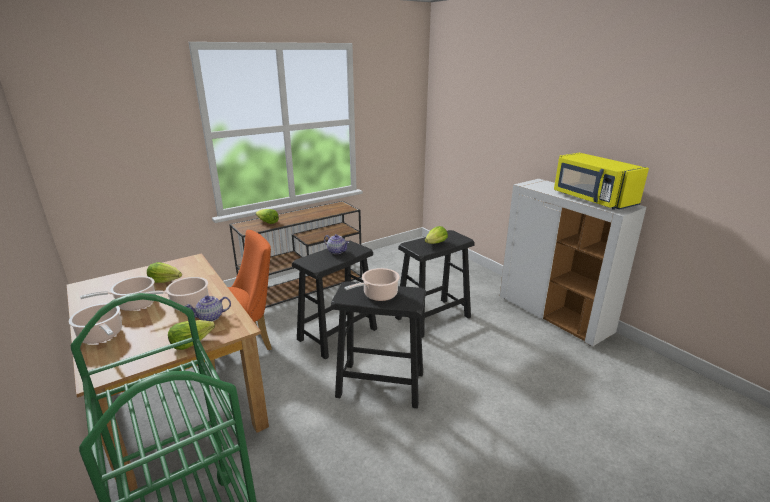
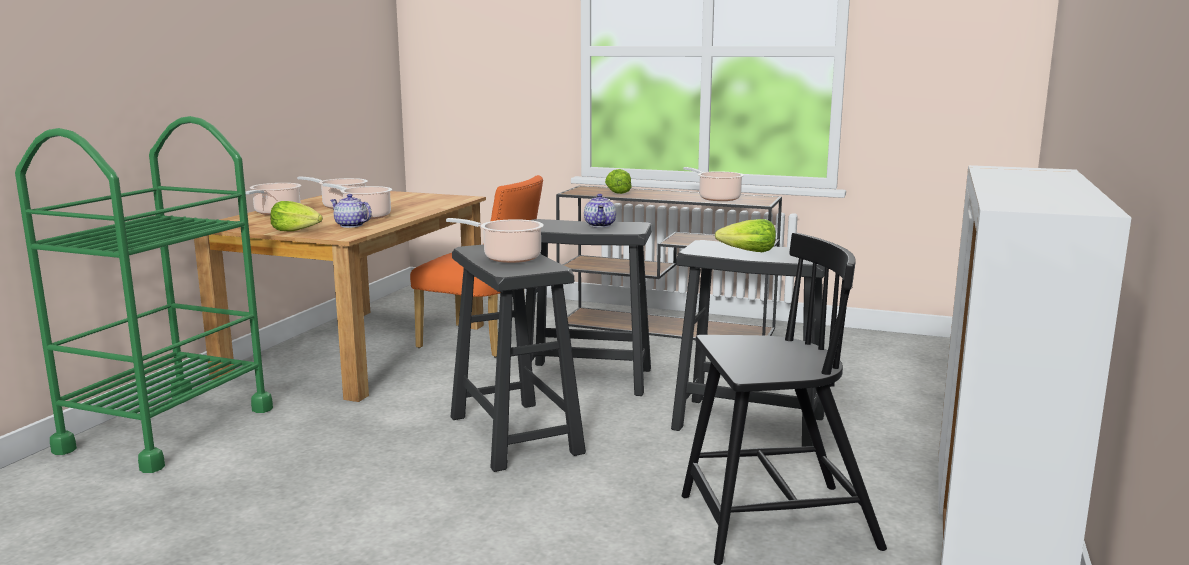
camera: 55 degrees right, 10 degrees down
lettuce [147,262,182,283] -> none
yellow microwave [554,153,649,210] -> none
none -> black chair [682,233,887,565]
none -> cooking pot [683,167,744,201]

